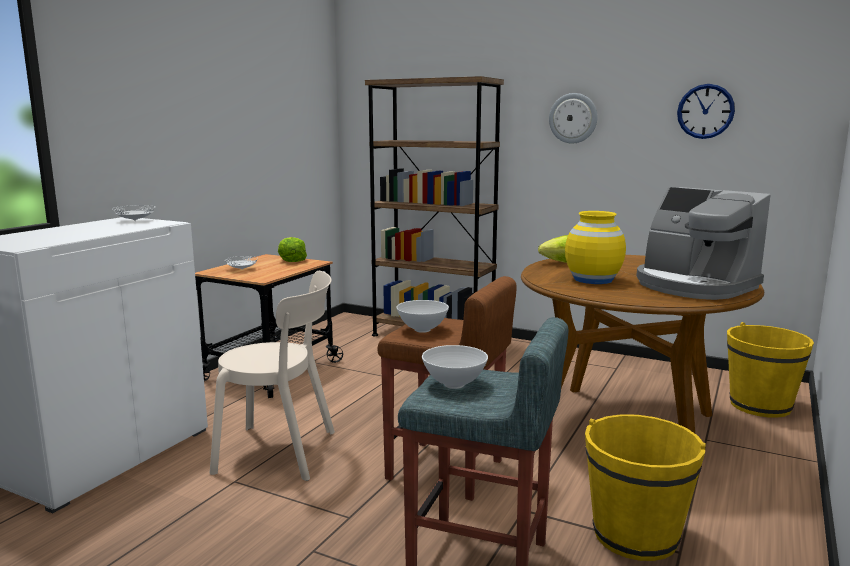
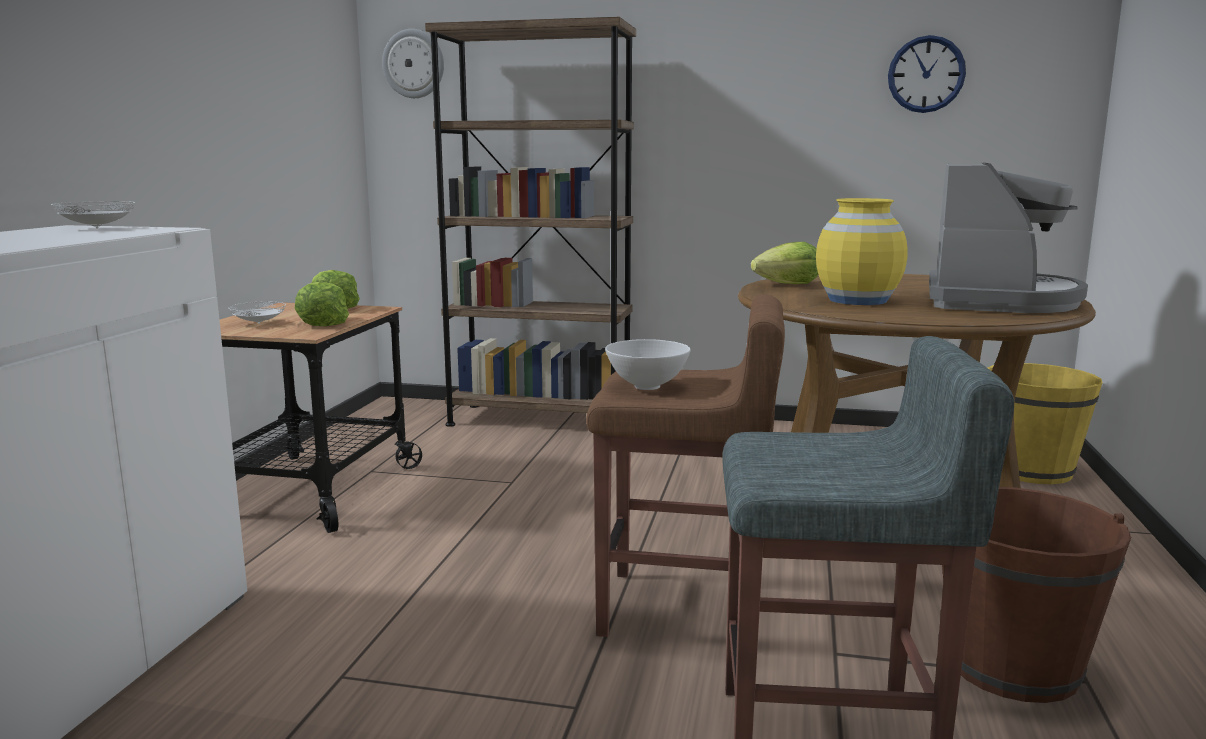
camera: 15 degrees left, 0 degrees up
beige chair [210,271,335,481] -> none
white bowl [422,345,488,389] -> none
wall clock [549,93,598,144] -> wall clock moved to [382,29,444,98]
yellow bucket [585,414,705,561] -> brown bucket [942,487,1131,703]
coffee machine [636,187,770,300] -> coffee machine turned 105 degrees counterclockwise [929,163,1088,313]
none -> lettuce [295,282,349,326]

